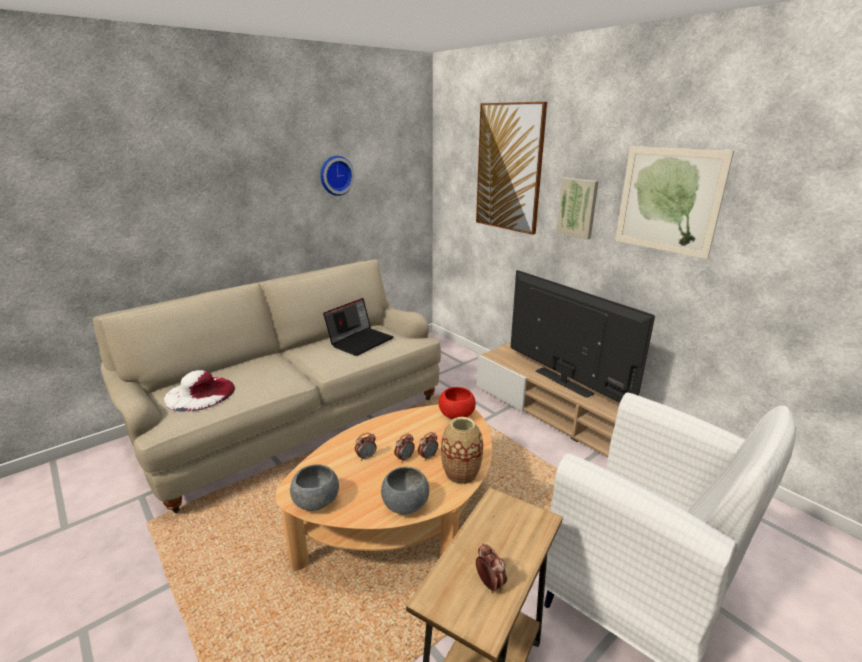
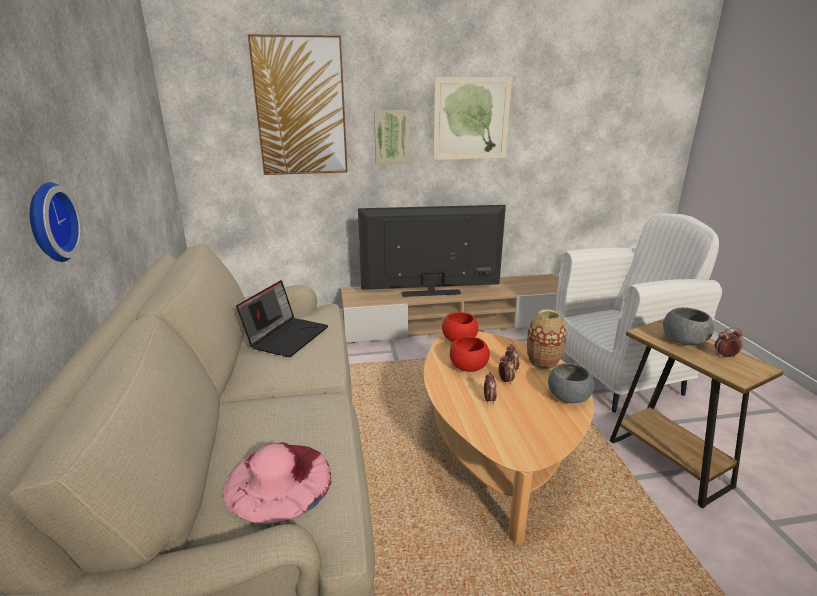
camera: 60 degrees left, 0 degrees up
white hat [164,370,235,412] -> pink hat [224,442,331,524]
grey bowl [290,464,339,511] -> grey bowl moved to [663,307,714,345]
wall clock [320,156,355,196] -> wall clock moved to [30,182,83,262]
laptop [323,298,394,356] -> laptop turned 45 degrees clockwise [236,280,329,357]
none -> red bowl [450,336,490,372]

